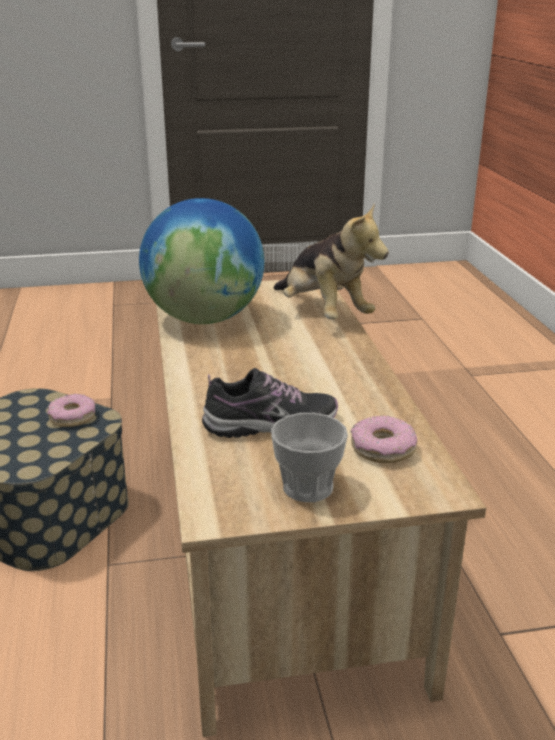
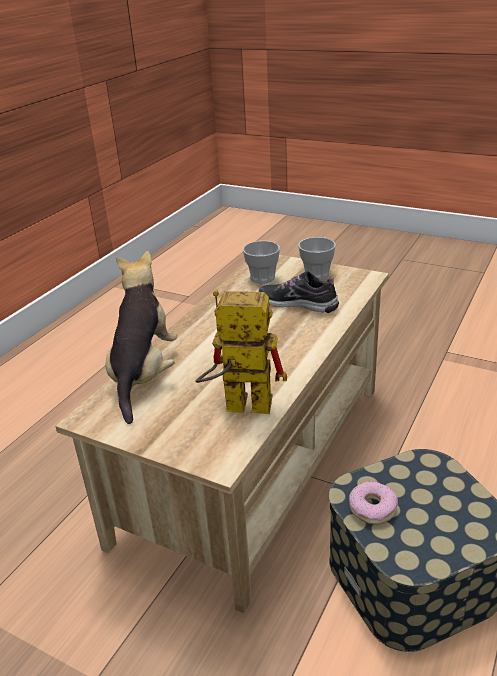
camera: 140 degrees left, 5 degrees up
globe [139,198,264,324] -> toy robot [195,290,287,414]
donut [351,415,417,463] -> cup [243,241,280,284]

